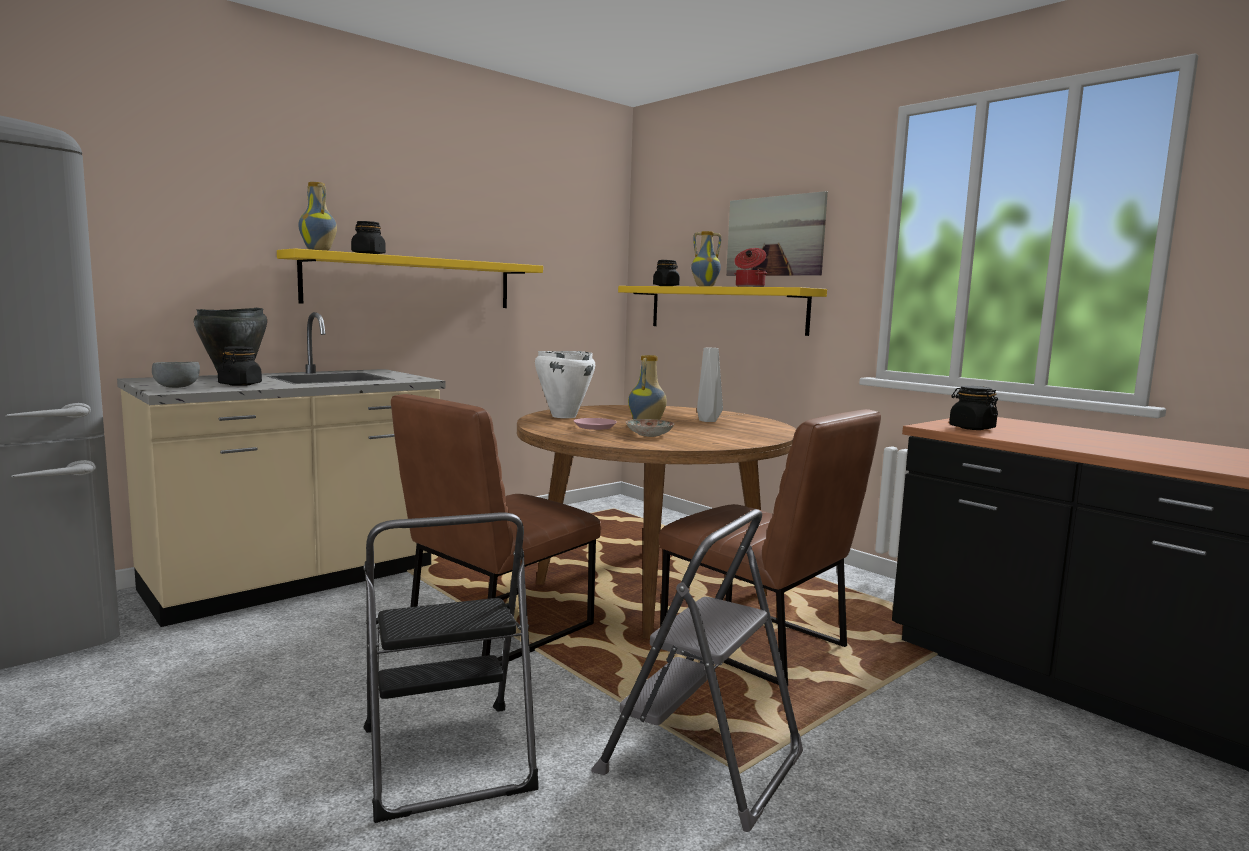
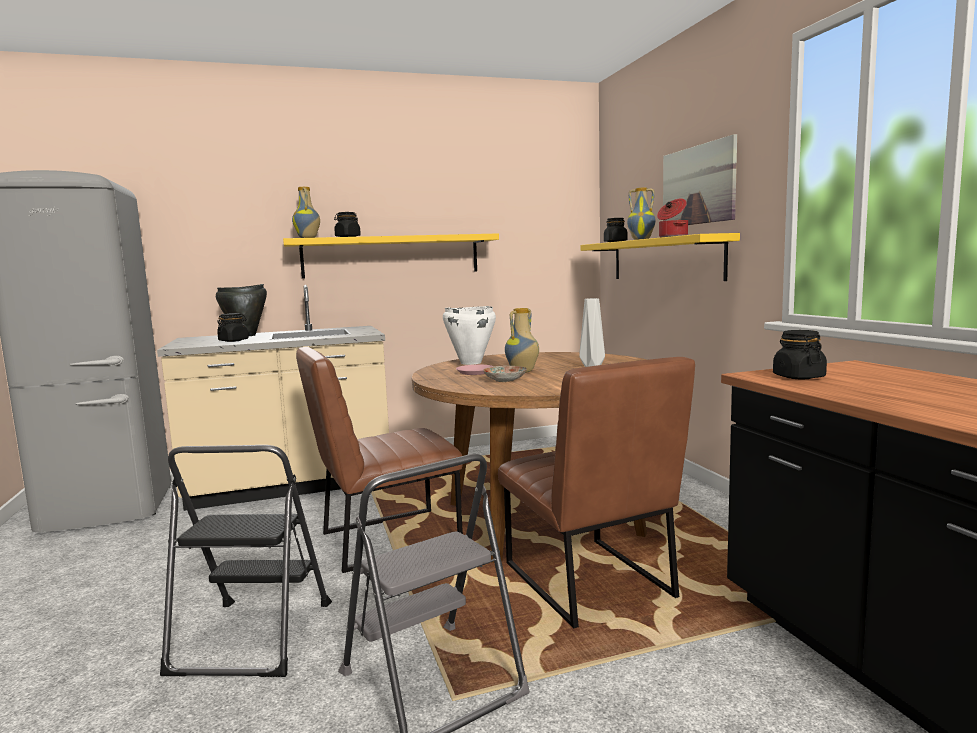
camera: 25 degrees right, 0 degrees up
grey bowl [152,362,200,388] -> none

